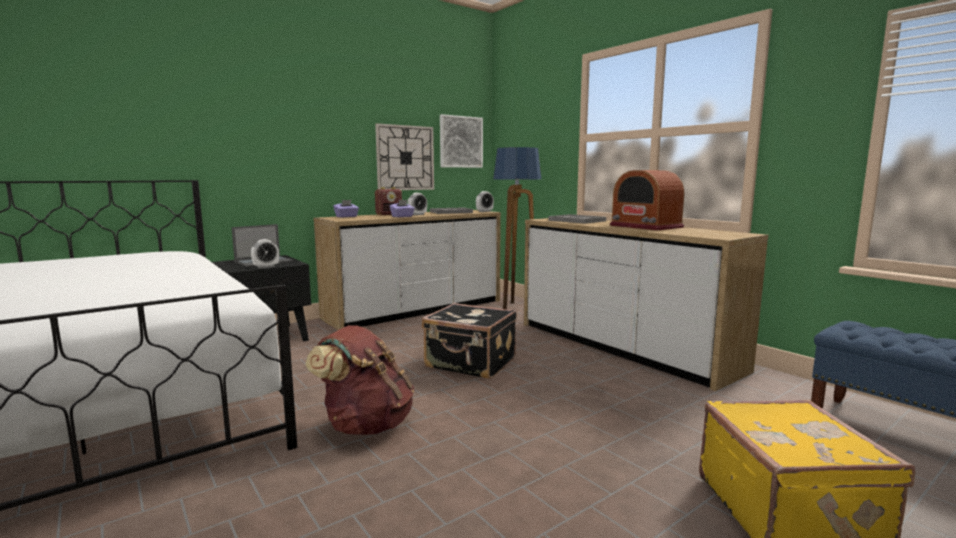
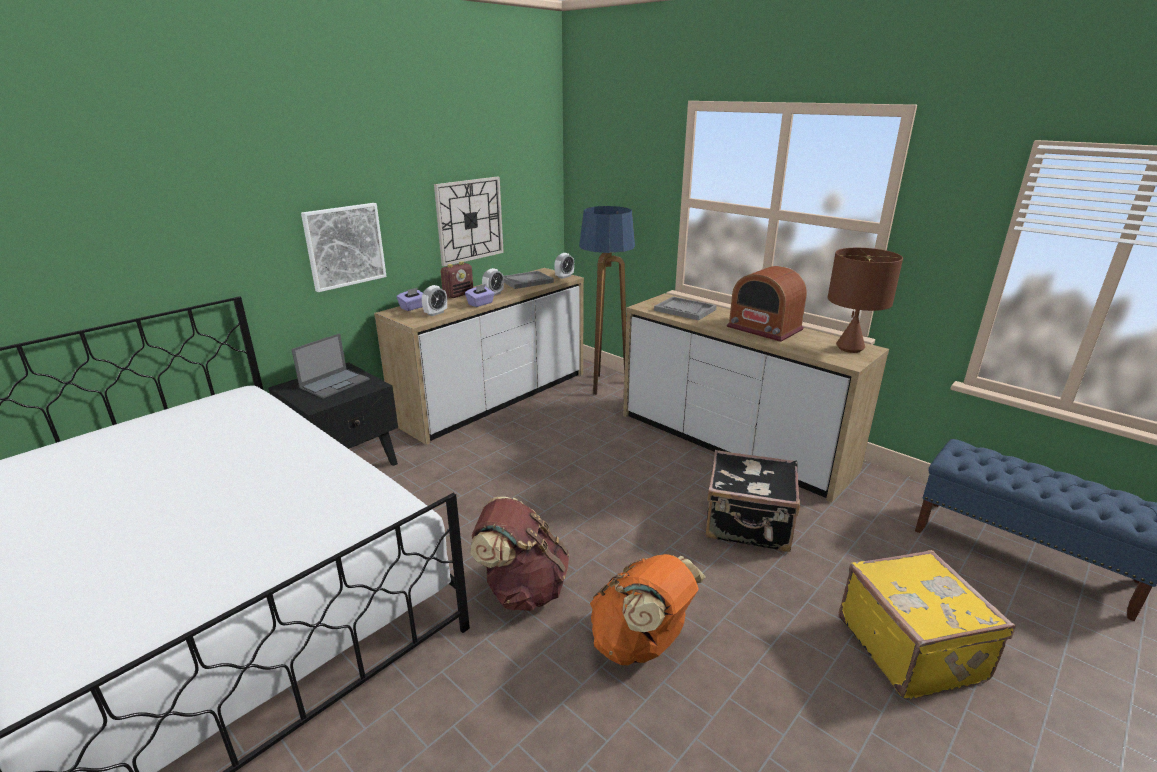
camera: 10 degrees left, 15 degrees up
alarm clock [251,239,279,268] -> alarm clock moved to [422,285,447,316]
black suitcase [422,303,517,379] -> black suitcase moved to [705,450,800,552]
picture [440,114,483,168] -> picture moved to [301,203,387,292]
none -> orange backpack [590,554,706,665]
none -> brown table lamp [828,248,903,353]

